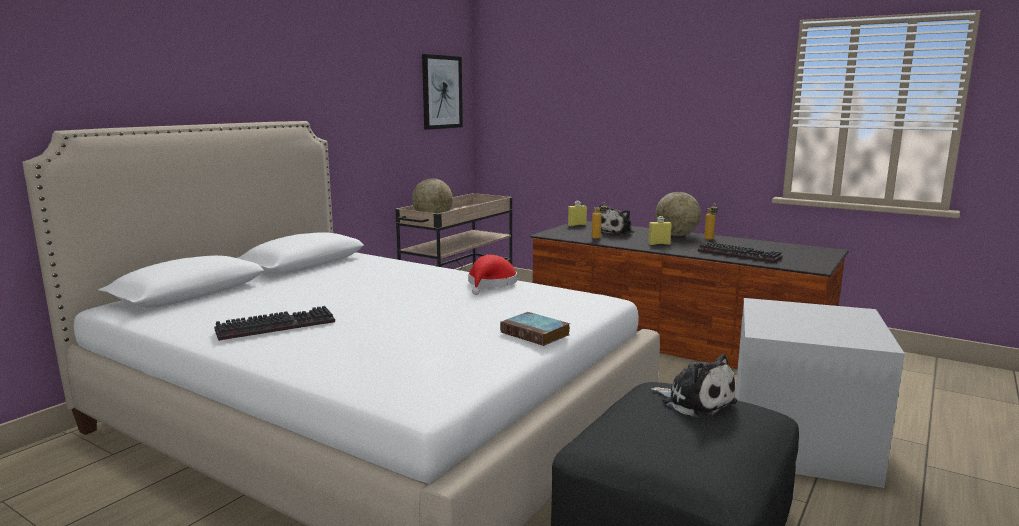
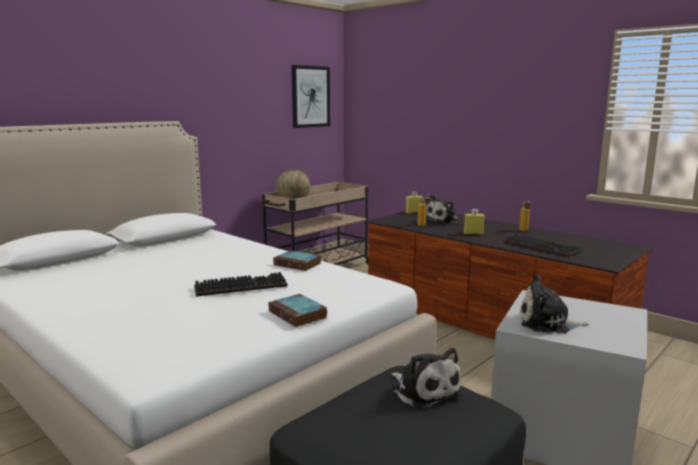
camera: 10 degrees right, 0 degrees up
keyboard [214,306,335,341] -> keyboard moved to [194,272,287,297]
red hat [468,255,517,295] -> book [273,251,321,271]
globe [655,192,701,236] -> none
none -> plush toy [520,275,589,333]

